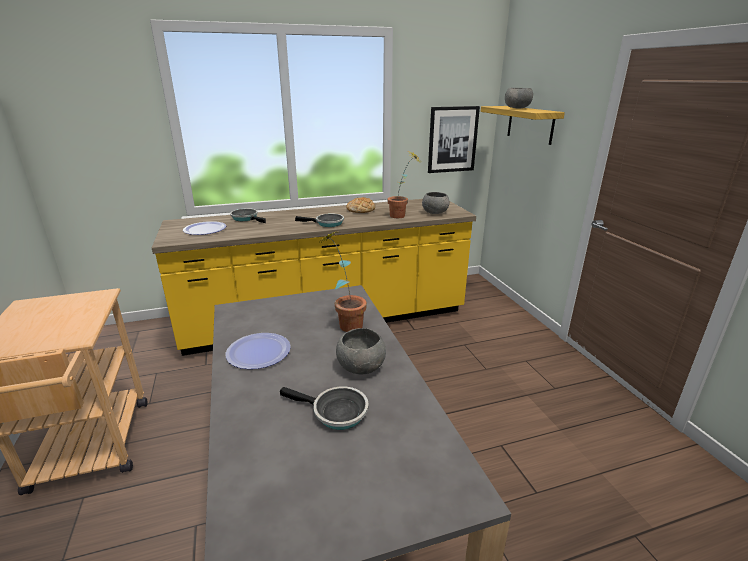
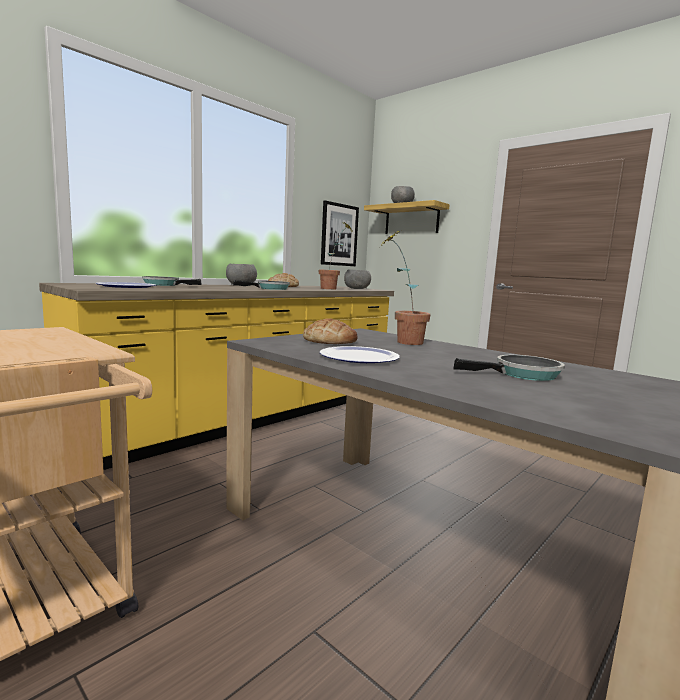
camera: 30 degrees left, 15 degrees down
grey bowl [336,328,386,374] -> grey bowl moved to [226,264,257,284]
none -> bread [303,318,358,344]

